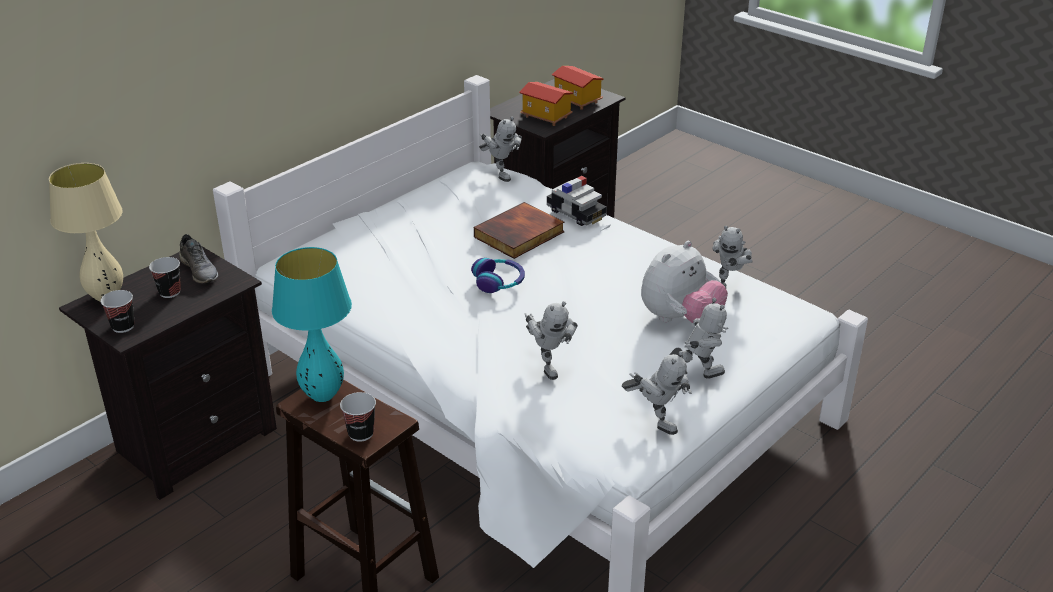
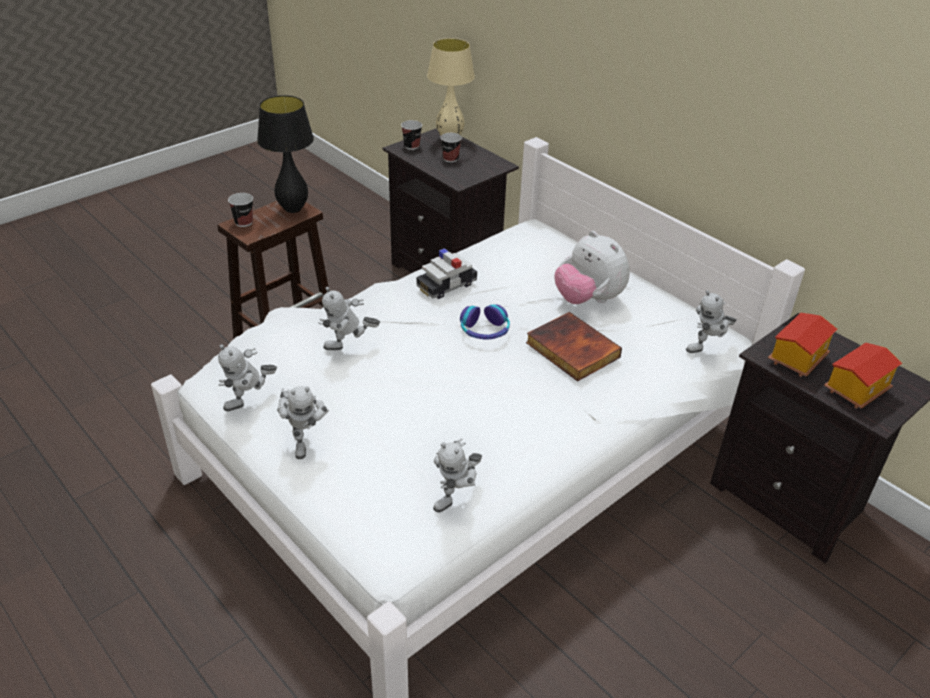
camera: 95 degrees right, 5 degrees up
grey shoe [179,234,218,284] -> none
turquoise table lamp [272,247,352,402] -> black table lamp [257,95,314,213]
toy car [547,176,607,226] -> toy car moved to [416,248,477,299]
plush toy [641,241,728,323] -> plush toy moved to [554,231,630,304]
toy robot [712,226,753,288] -> toy robot turned 90 degrees counterclockwise [433,438,482,513]

